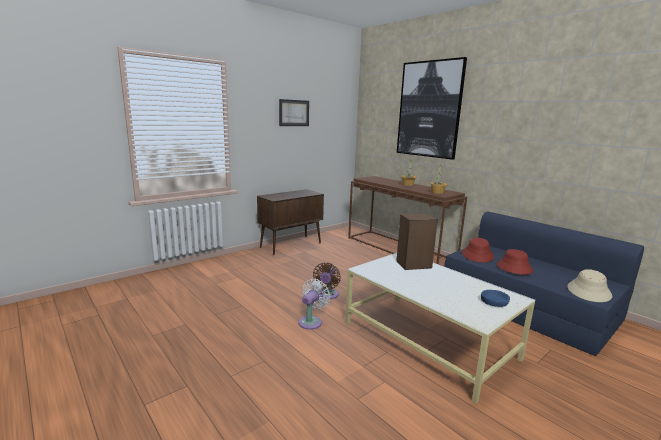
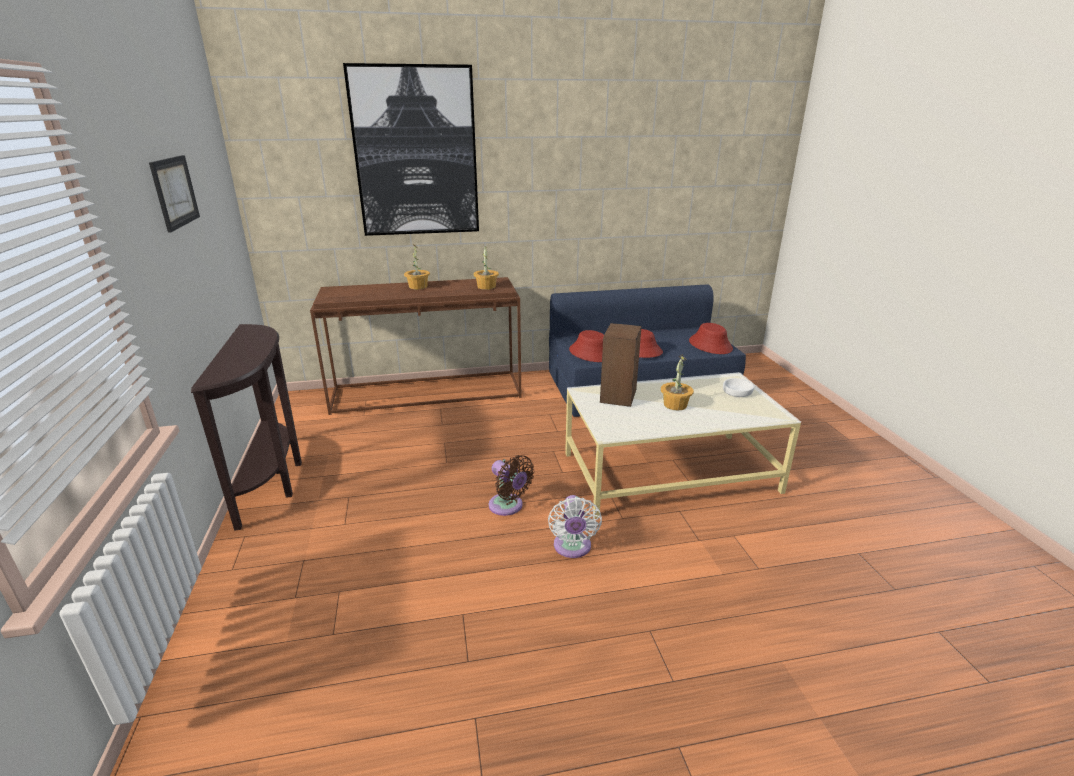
camera: 60 degrees left, 10 degrees up
brown cabinet [257,189,324,255] -> brown console table [191,324,302,531]
white fan [298,279,331,330] -> white fan turned 150 degrees counterclockwise [548,495,602,558]
blue bowl [481,290,510,307] -> white bowl [723,378,754,397]
beige hat [567,269,612,302] -> red hat [689,323,733,354]
none -> potted plant [661,354,694,410]

